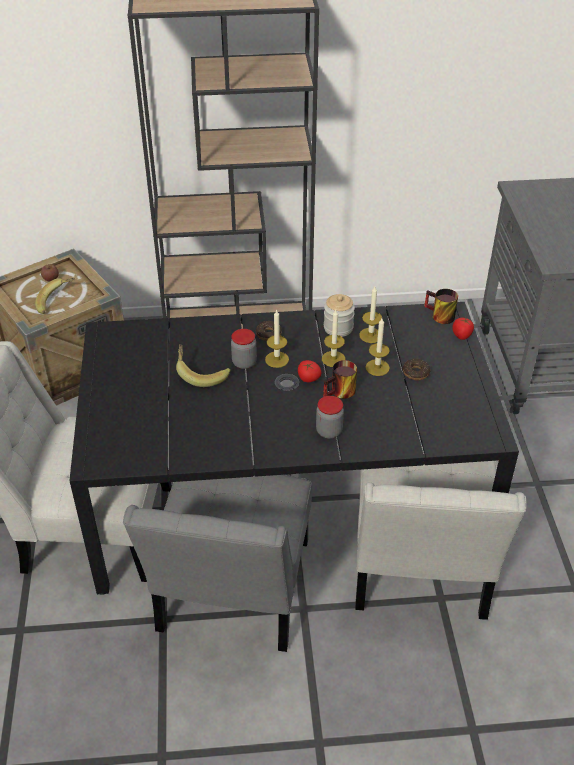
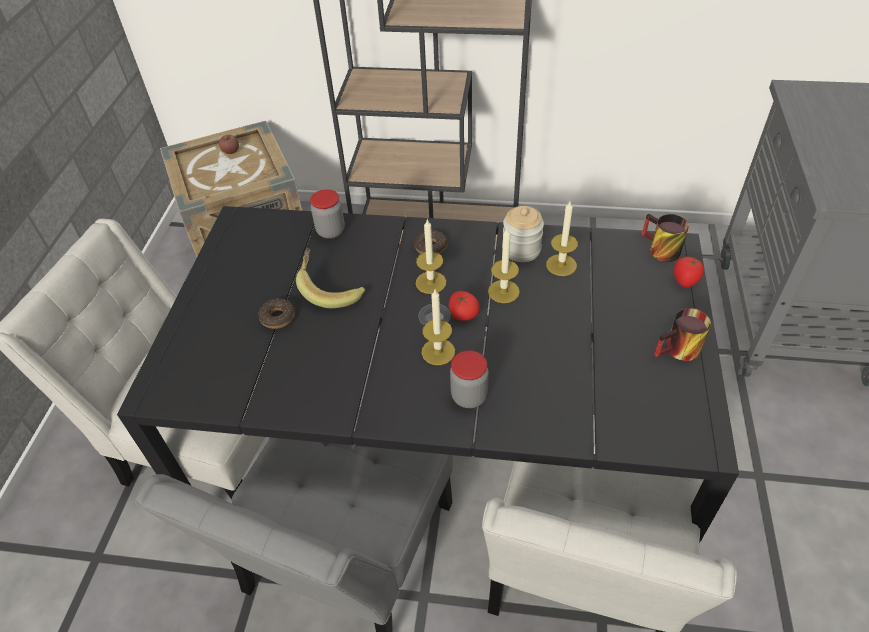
camera: 15 degrees right, 5 degrees up
banana [35,278,75,314] -> none
jar [231,329,257,369] -> jar moved to [310,189,345,239]
mug [323,360,357,399] -> mug moved to [654,308,711,361]
candle [365,318,390,376] -> candle moved to [421,290,455,365]
donut [403,359,430,380] -> donut moved to [258,298,295,329]

